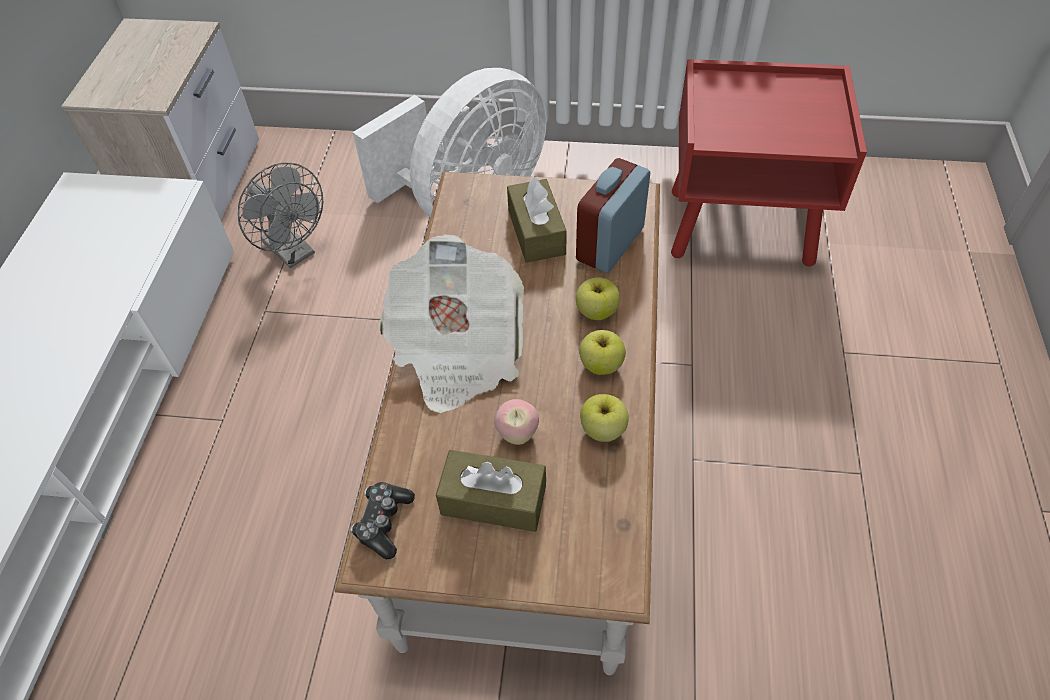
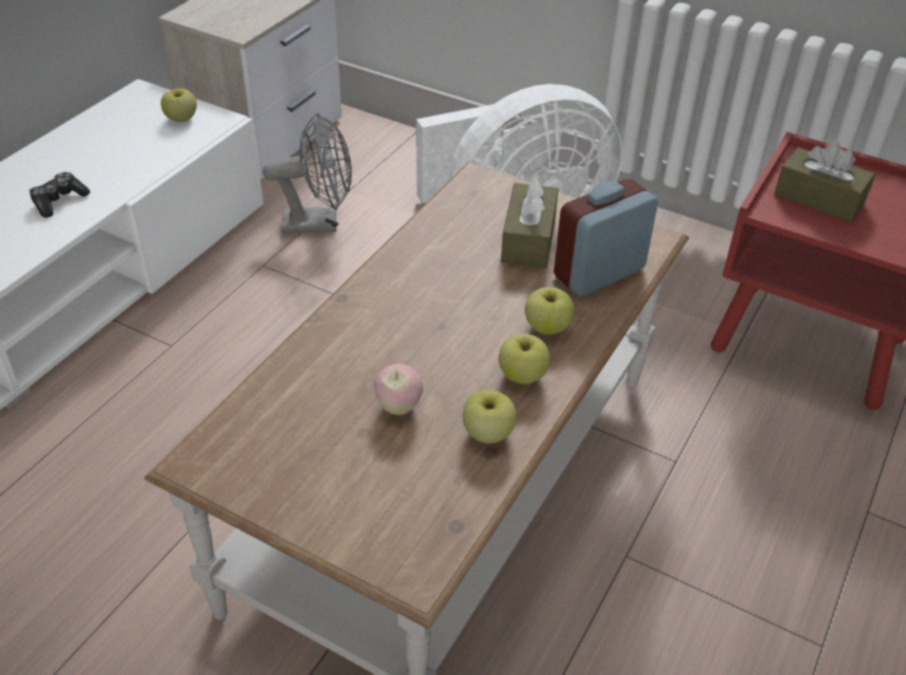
camera: 20 degrees right, 10 degrees down
grey fan [238,162,324,268] -> grey fan turned 75 degrees counterclockwise [263,113,352,234]
game controller [351,482,415,559] -> game controller moved to [29,172,90,218]
newspaper [379,234,524,413] -> none
brown tissue box [436,450,546,532] -> brown tissue box moved to [774,141,875,222]
none -> apple [161,88,197,122]

